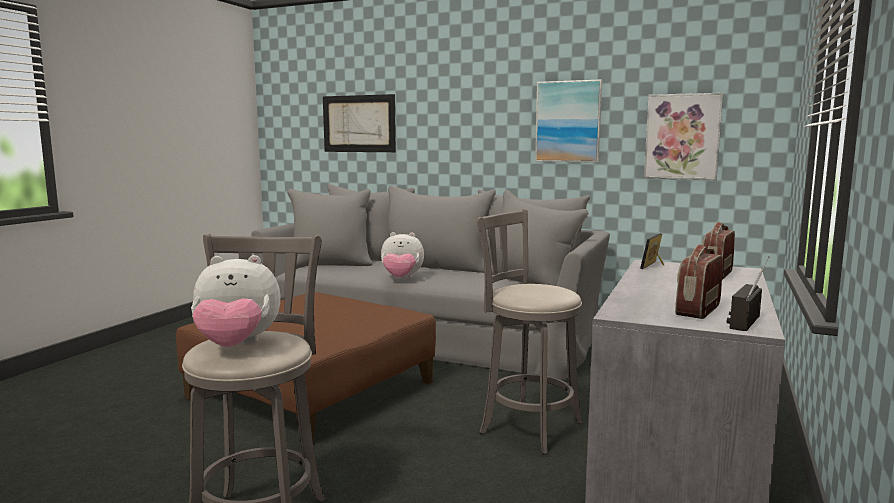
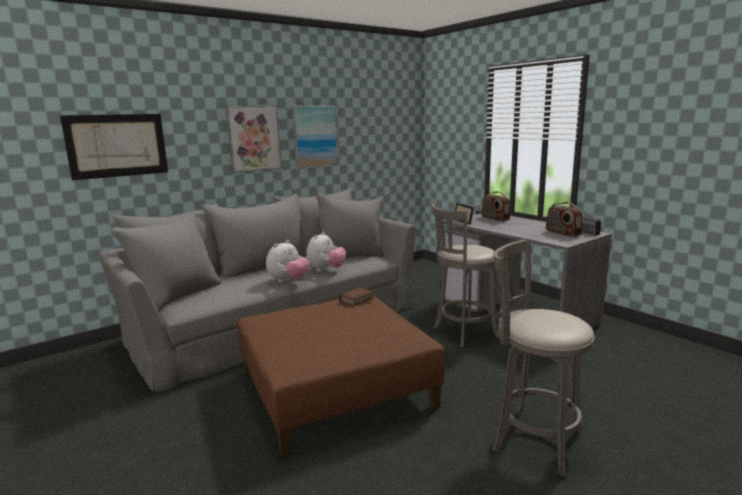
camera: 60 degrees left, 5 degrees up
plush toy [191,255,281,347] -> plush toy moved to [306,232,346,272]
picture [644,93,723,180] -> picture moved to [226,106,282,173]
none -> book [339,287,373,306]

